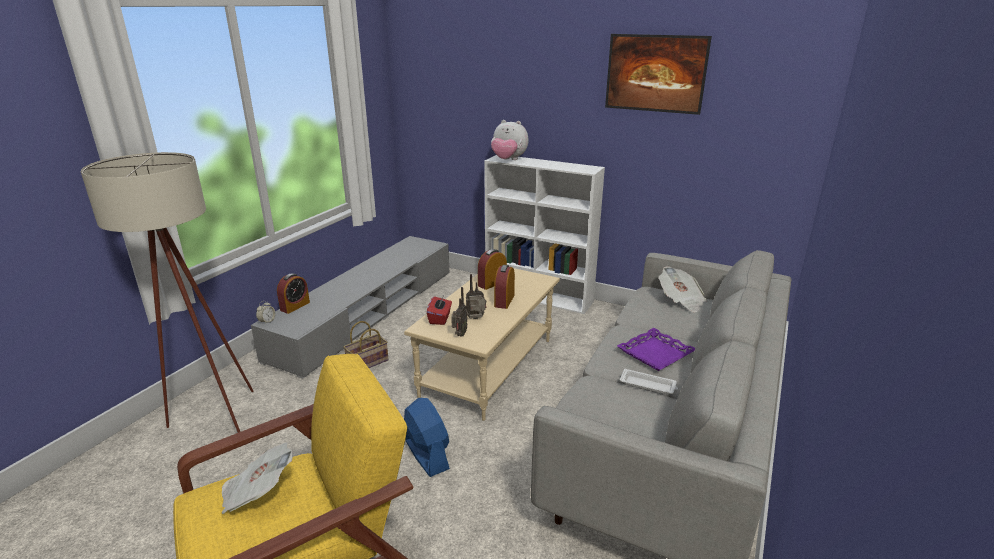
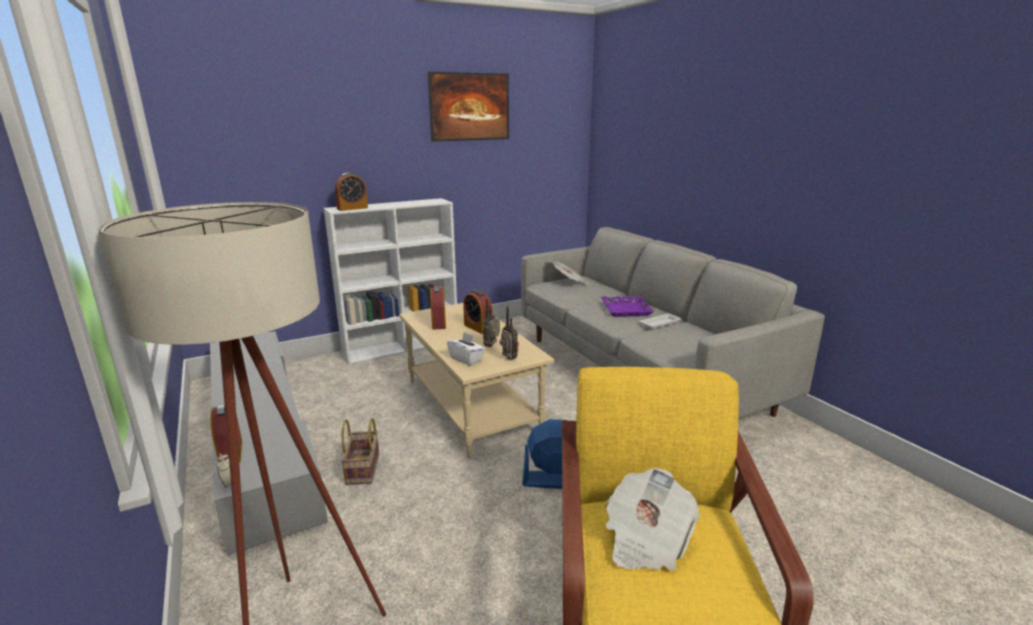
camera: 55 degrees left, 5 degrees down
red tissue box [427,296,452,325] -> white tissue box [447,332,485,365]
plush toy [491,120,529,160] -> alarm clock [335,172,368,211]

